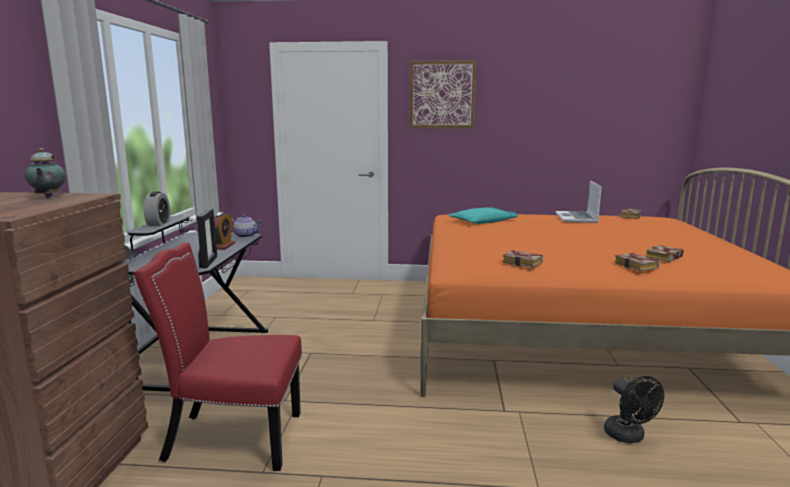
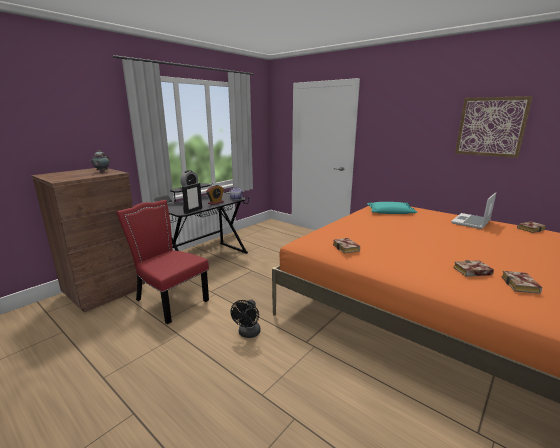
camera: 35 degrees right, 5 degrees up
picture [410,60,477,129] -> picture moved to [455,96,533,158]
black fan [604,376,664,443] -> black fan moved to [230,300,261,338]
book [614,253,660,271] -> book moved to [501,271,542,294]

